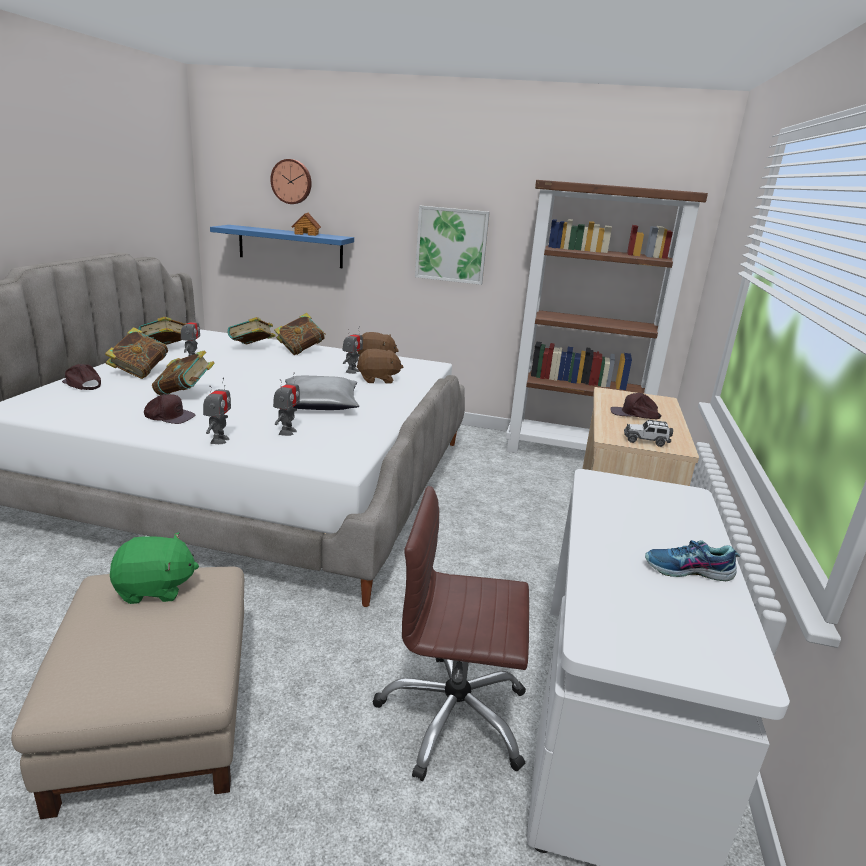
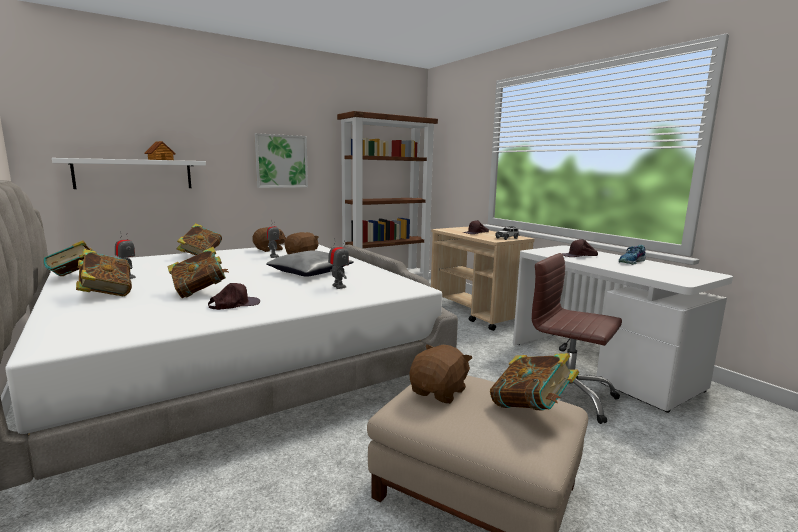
camera: 45 degrees left, 10 degrees down
brown cap [62,364,101,390] -> brown cap moved to [562,239,598,257]
green plush toy [110,532,199,604] -> brown plush toy [410,344,472,404]
toy robot [203,378,231,444] -> none
blue shelf [210,225,354,268] -> white shelf [52,158,206,189]
book [228,317,276,344] -> book moved to [490,353,579,411]
wall clock [270,159,312,204] -> none
brown office chair [373,486,529,781] -> brown office chair turned 75 degrees clockwise [532,253,622,424]

